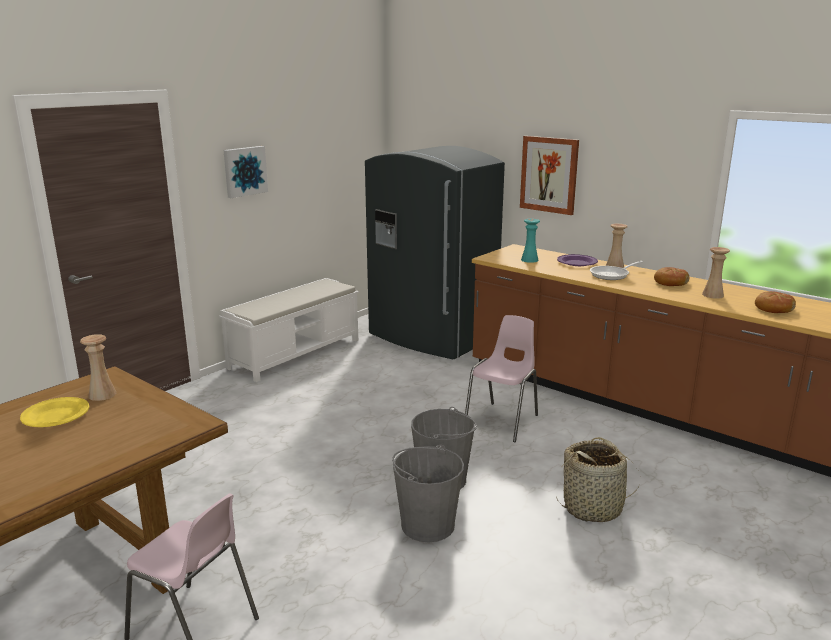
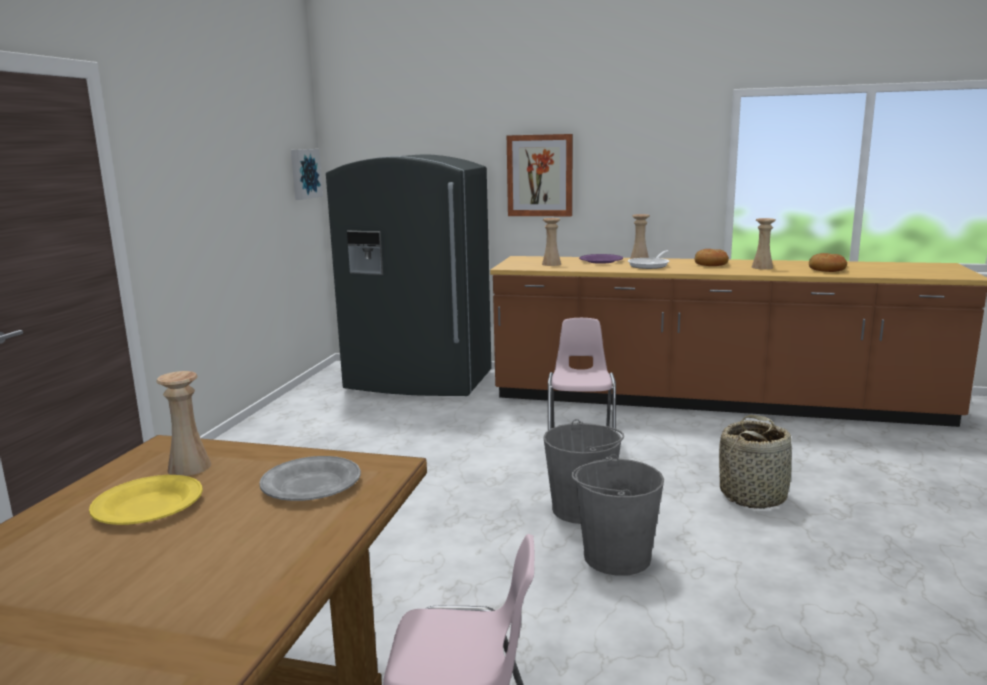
camera: 25 degrees left, 5 degrees down
white bench [219,278,359,382] -> none
picture [224,146,268,198] -> picture moved to [291,149,323,200]
turquoise vase [521,219,540,263] -> beige vase [542,218,561,266]
none -> grey plate [259,456,361,501]

